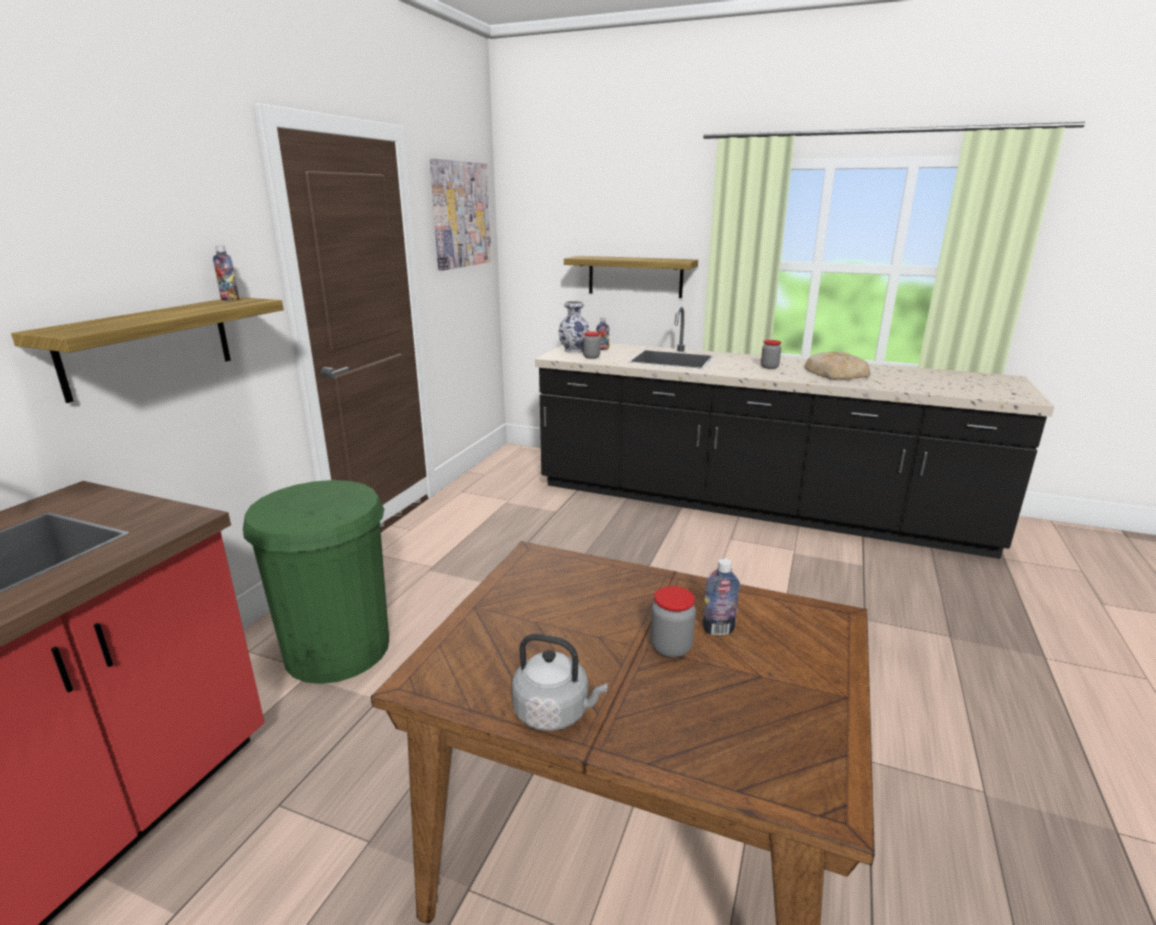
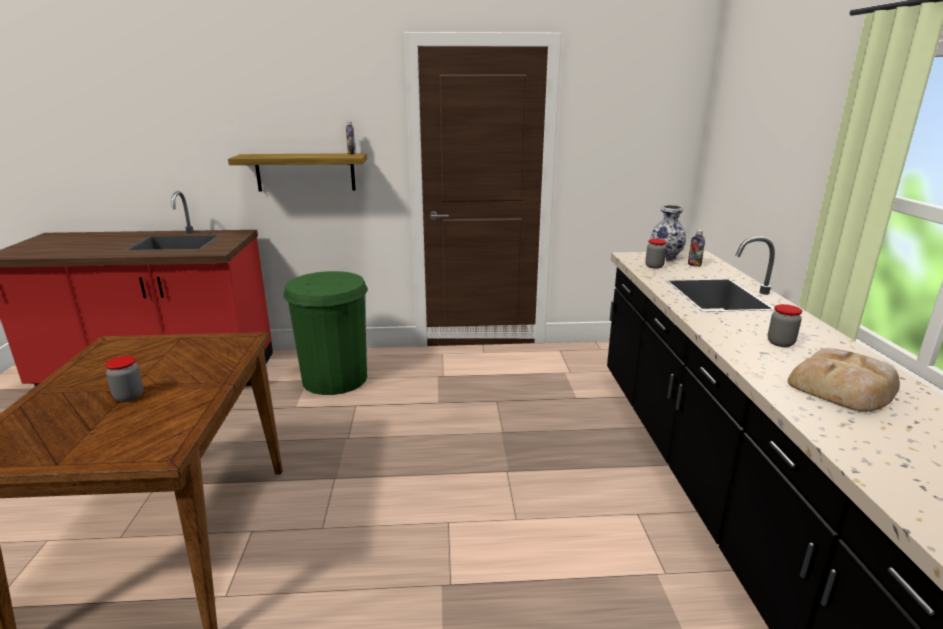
camera: 65 degrees right, 0 degrees up
picture [430,158,492,270] -> none
grey kettle [512,634,608,731] -> none
shelf [564,256,698,298] -> none
bottle [702,559,740,636] -> none

